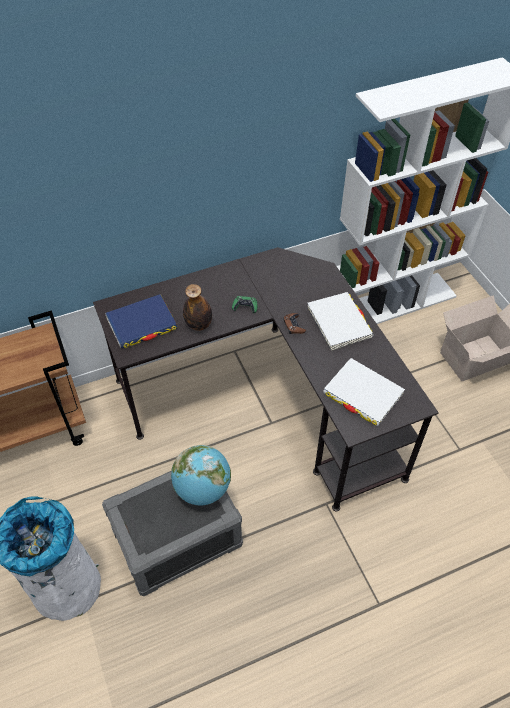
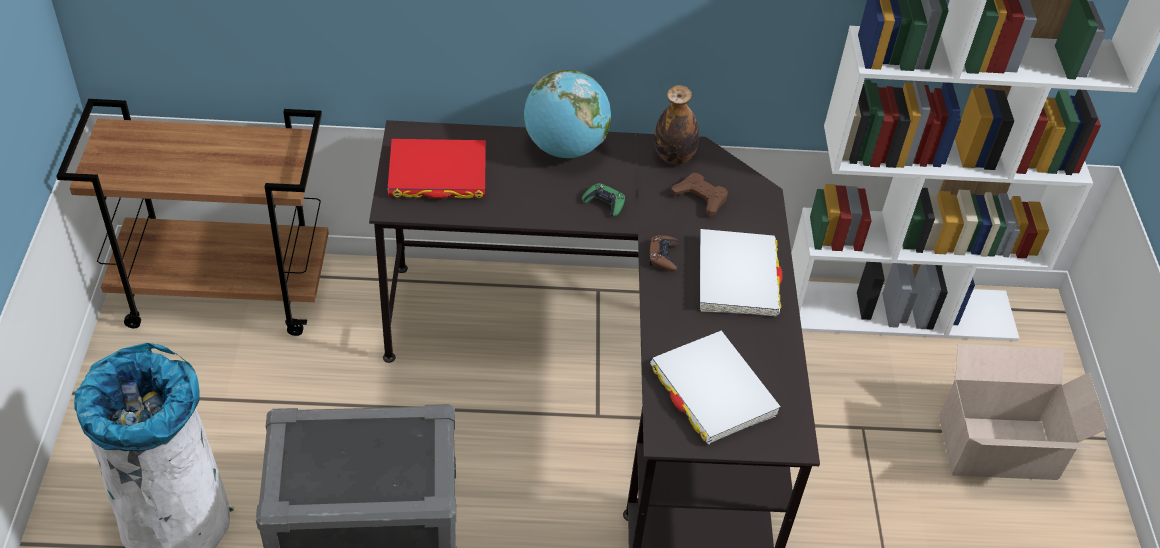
camera: 20 degrees right, 5 degrees down
blue book [105,294,177,349] -> red book [388,139,486,198]
globe [171,445,231,506] -> globe moved to [524,70,611,158]
bottle [183,284,212,331] -> bottle moved to [655,85,699,165]
none -> brown game controller [671,173,728,216]

